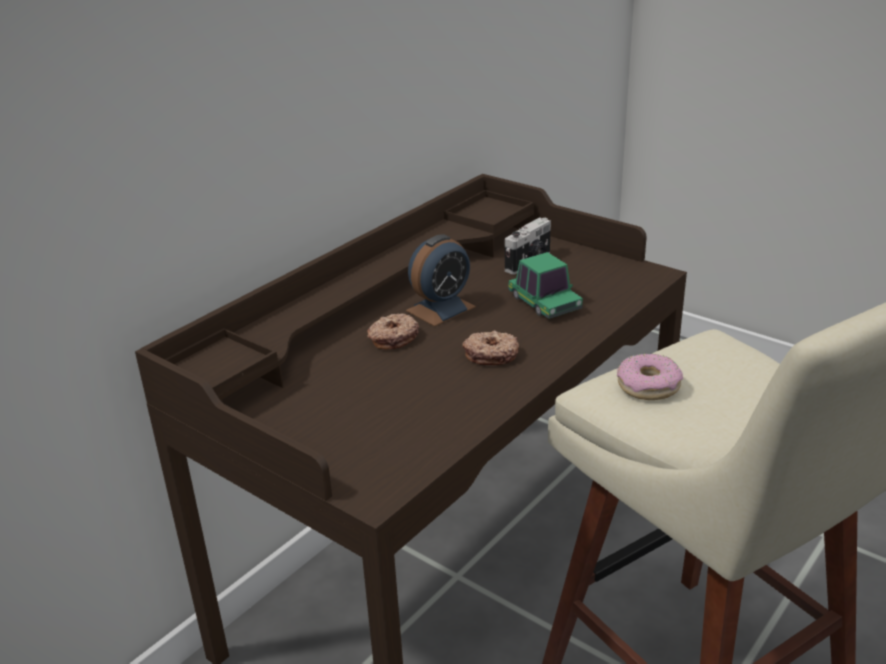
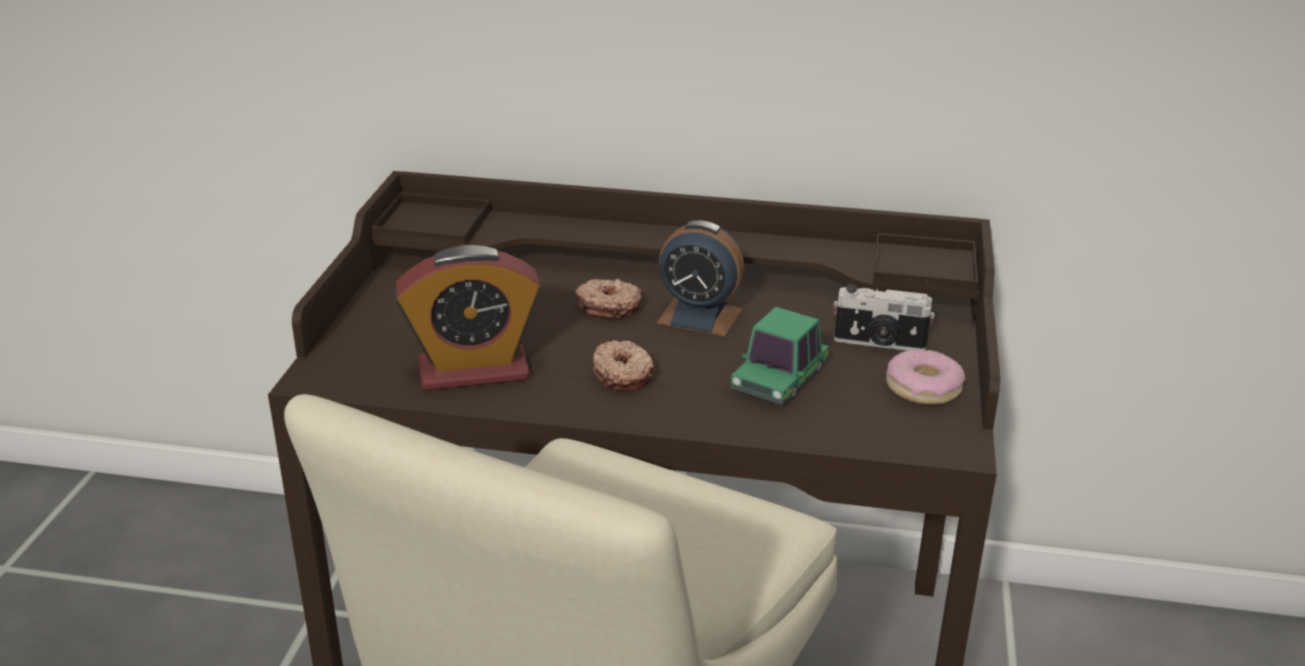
camera: 60 degrees right, 0 degrees up
donut [617,354,683,400] -> donut moved to [886,350,966,405]
none -> alarm clock [395,245,541,391]

